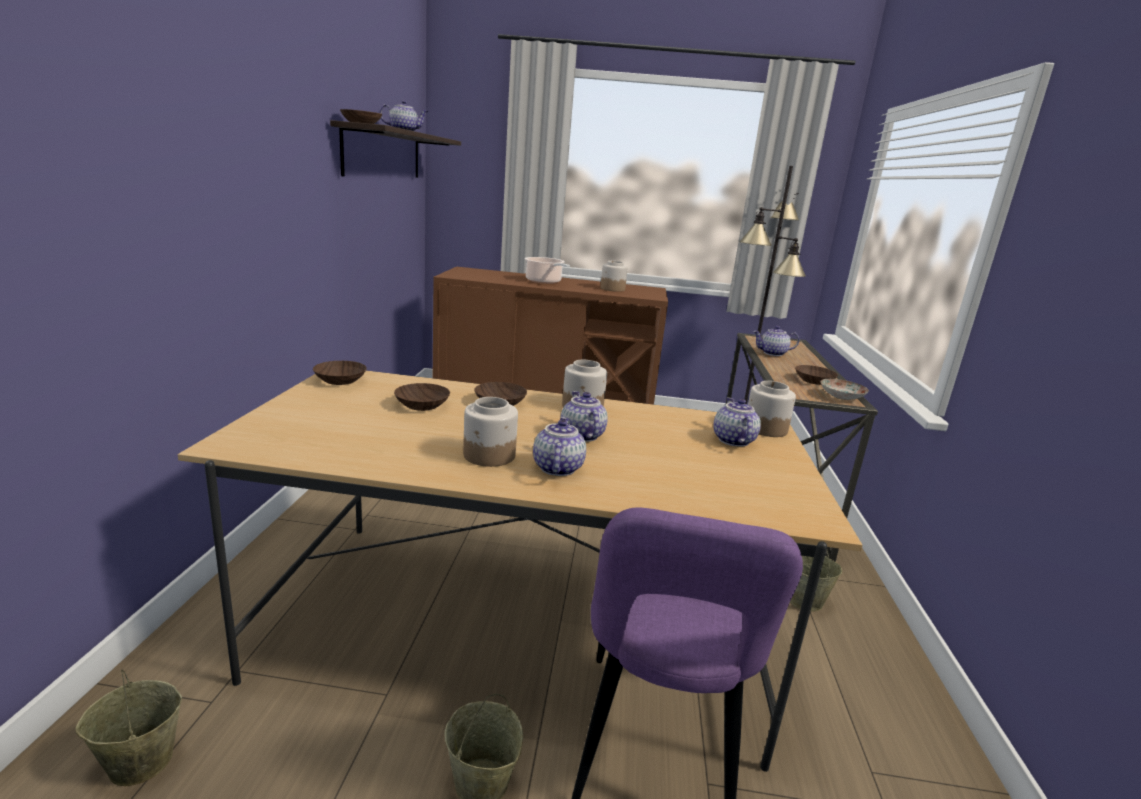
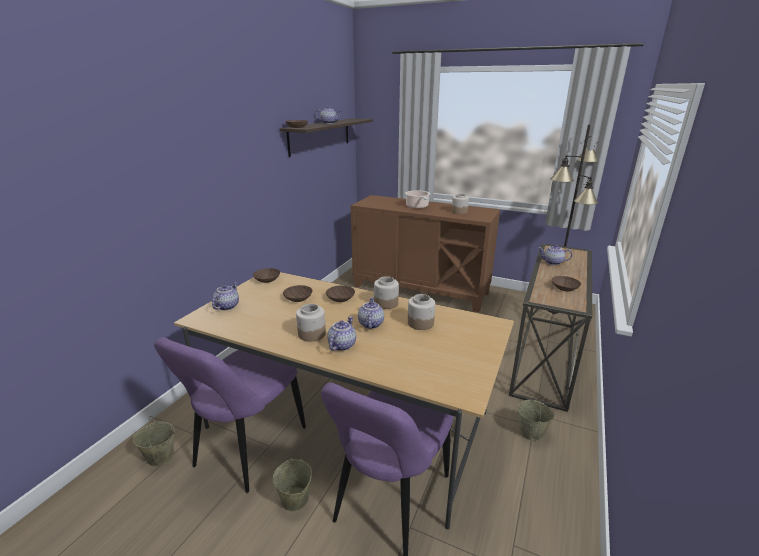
camera: 20 degrees right, 5 degrees up
teapot [714,397,761,447] -> teapot moved to [212,282,239,310]
jar [748,381,796,437] -> jar moved to [408,294,435,330]
plate [820,379,869,400] -> none
none -> purple chair [154,337,306,493]

